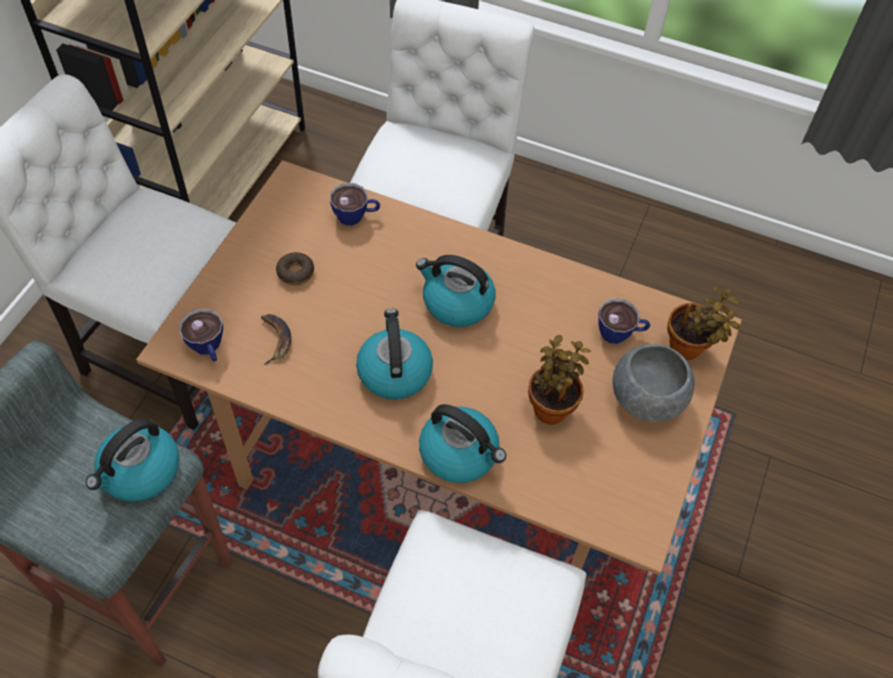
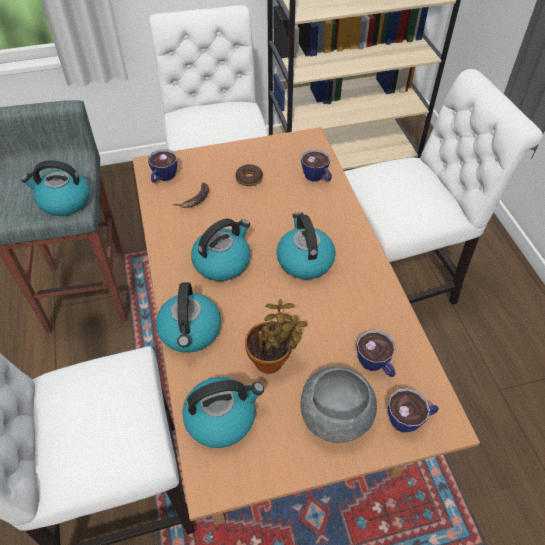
camera: 55 degrees right, 5 degrees down
potted plant [667,285,740,360] -> cup [388,388,439,433]
none -> kettle [182,377,264,448]

